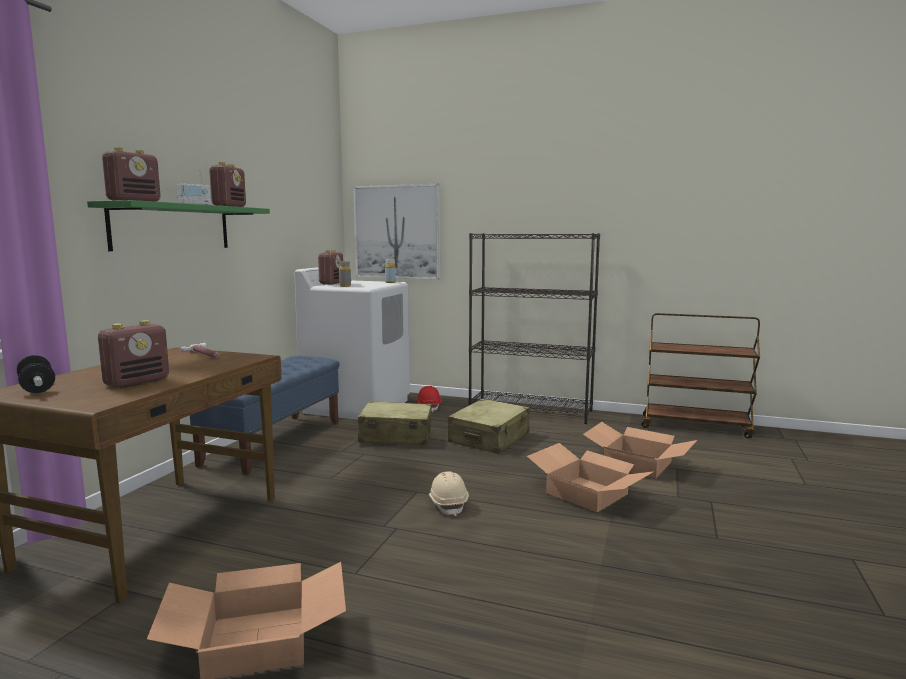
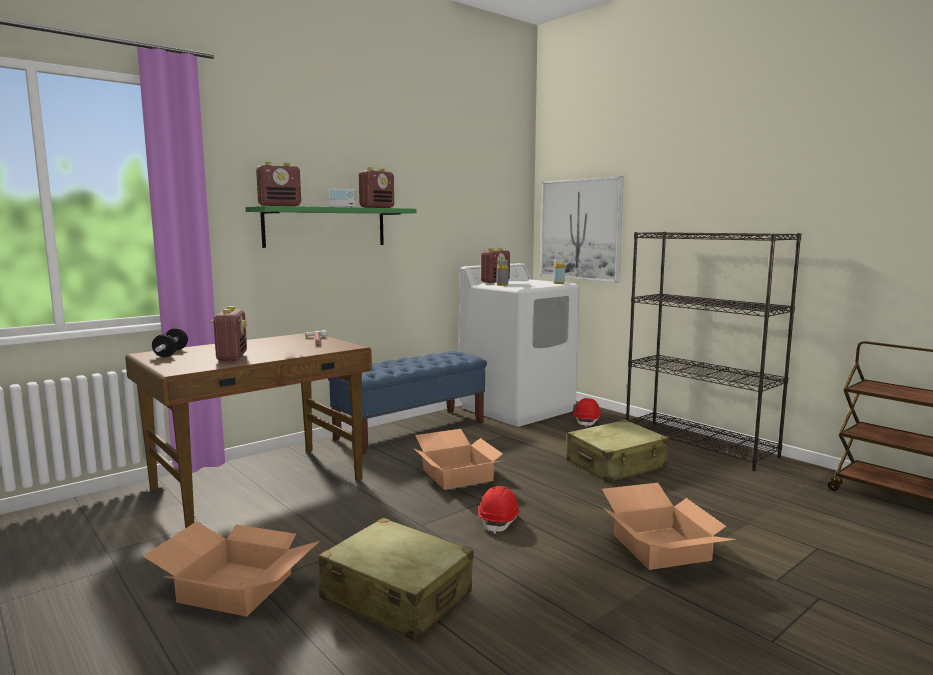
camera: 30 degrees right, 0 degrees up
radio [98,320,169,388] -> radio turned 75 degrees counterclockwise [211,306,247,361]
beige suitcase [358,401,432,445] -> beige suitcase moved to [319,517,473,641]
beige hard hat [429,472,468,516] -> red hard hat [478,486,520,534]
cardboard box [583,422,697,478] -> cardboard box moved to [413,429,506,490]

